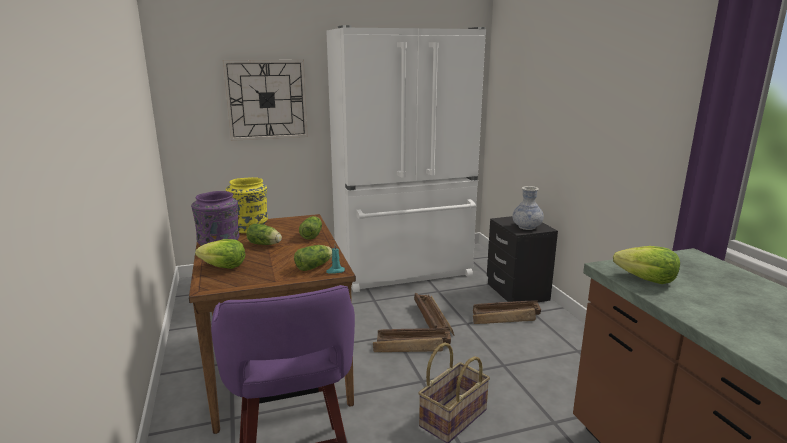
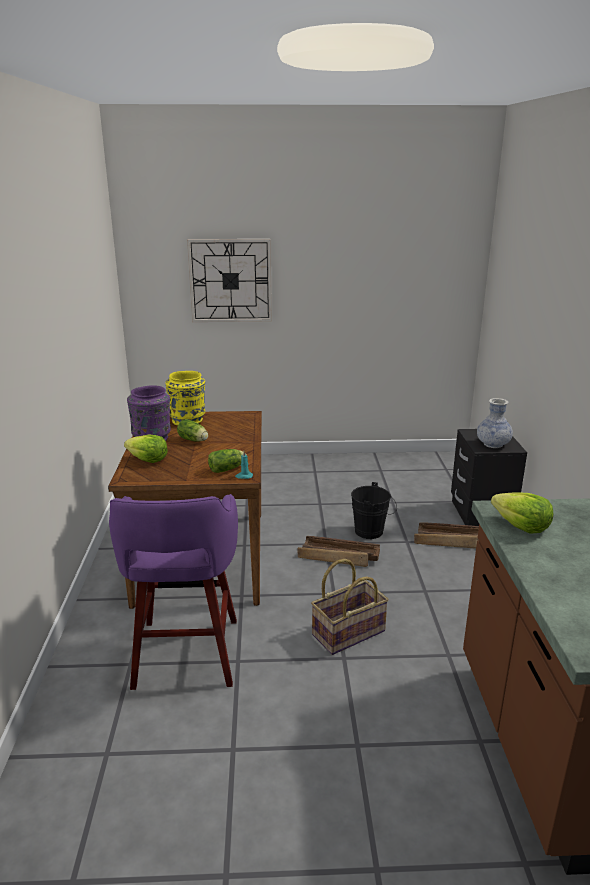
camera: 15 degrees right, 5 degrees up
lettuce [299,216,322,240] -> none
white fridge [326,25,486,292] -> none
crate [414,293,454,336] -> black bucket [351,482,397,539]

